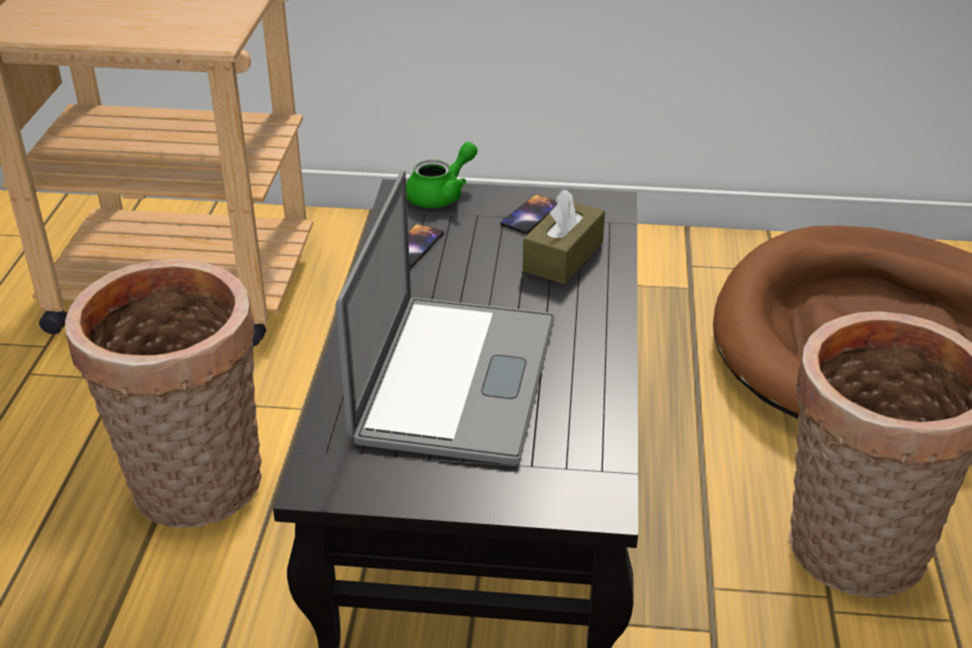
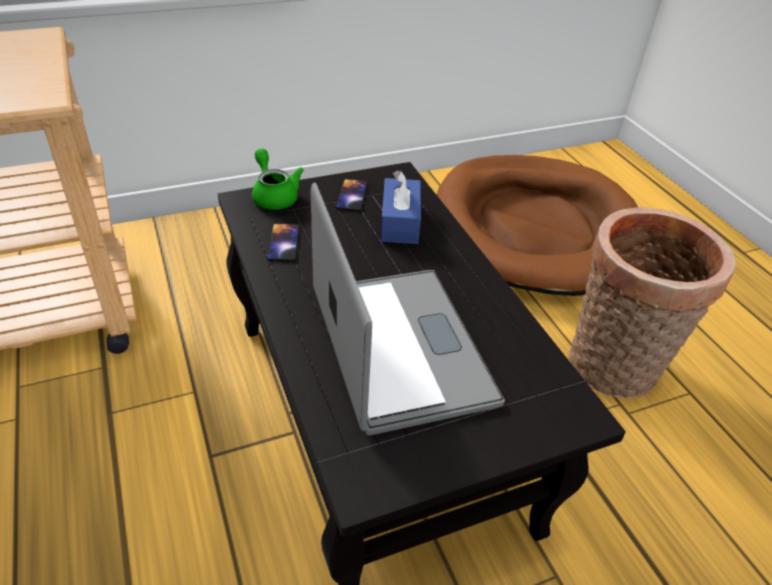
camera: 30 degrees left, 5 degrees up
basket [65,259,262,528] -> none
green teapot [406,142,478,208] -> green teapot turned 45 degrees counterclockwise [252,149,304,210]
brown tissue box [523,189,605,284] -> blue tissue box [381,170,421,244]

